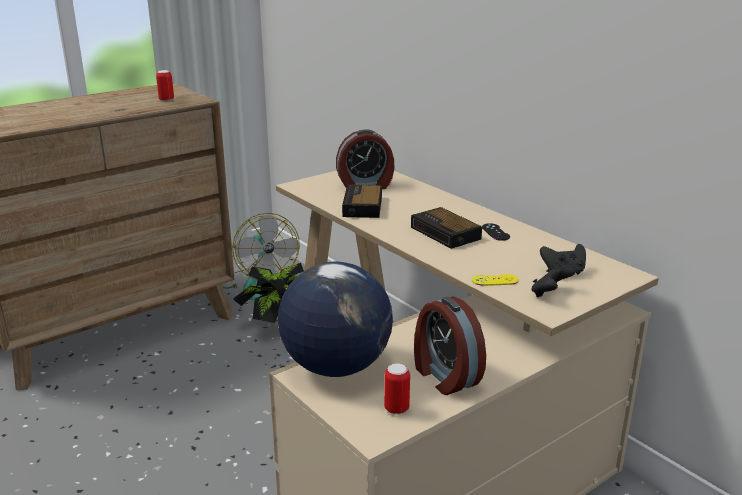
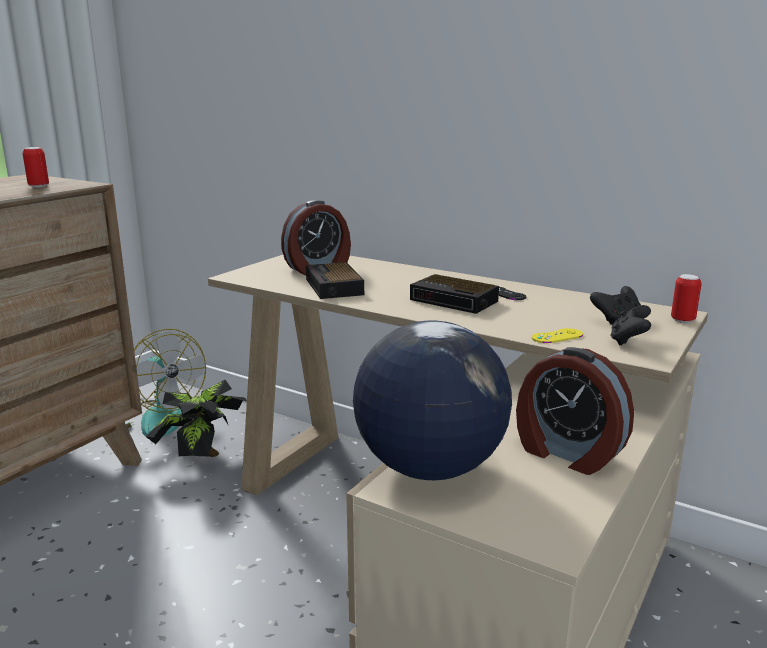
camera: 20 degrees left, 5 degrees down
can [384,364,410,414] -> can moved to [671,274,701,323]

